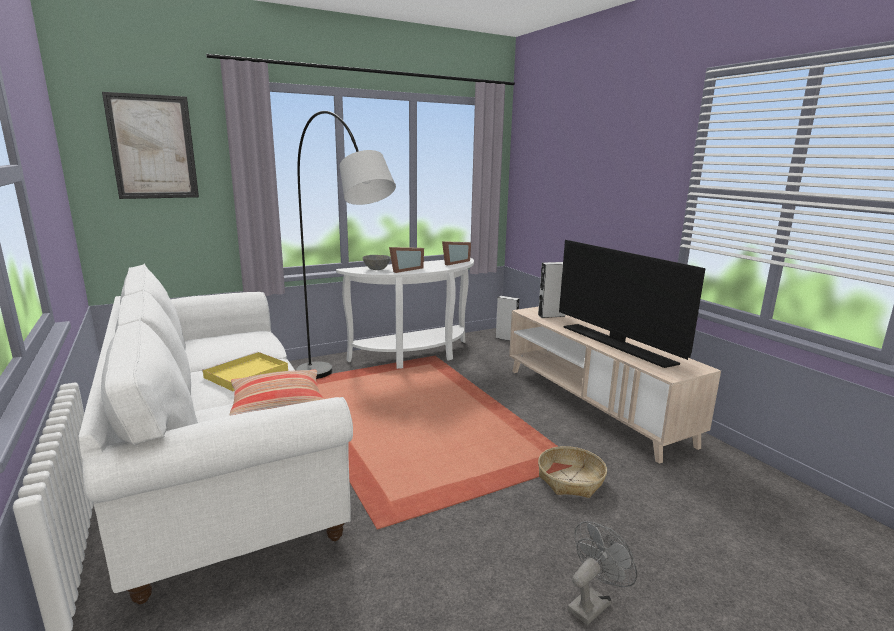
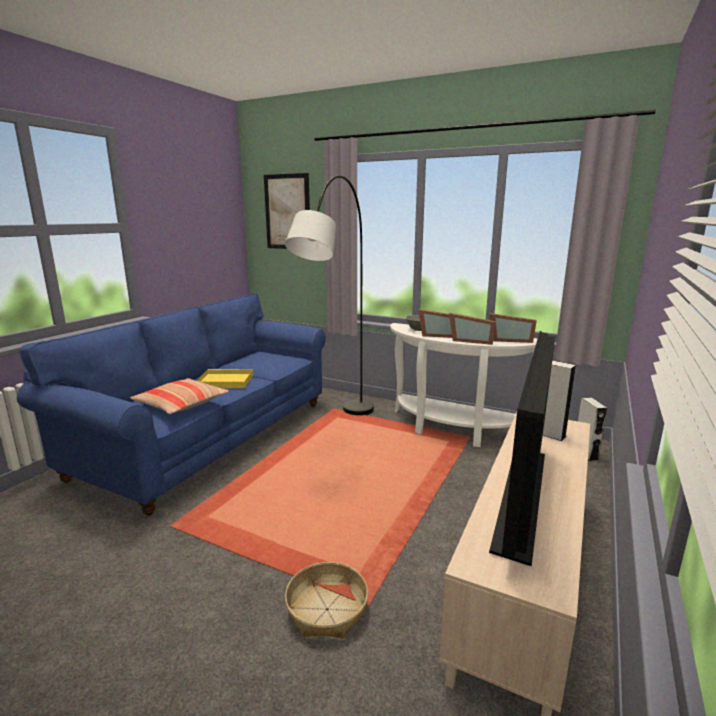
camera: 55 degrees right, 0 degrees up
white sofa [79,264,353,604] -> blue sofa [17,293,326,516]
grey fan [567,521,637,625] -> none
none -> picture frame [449,313,496,345]

